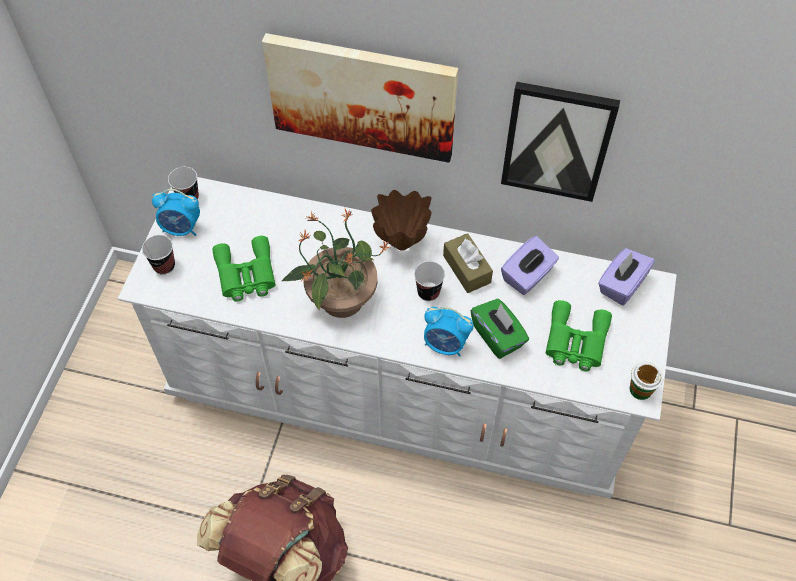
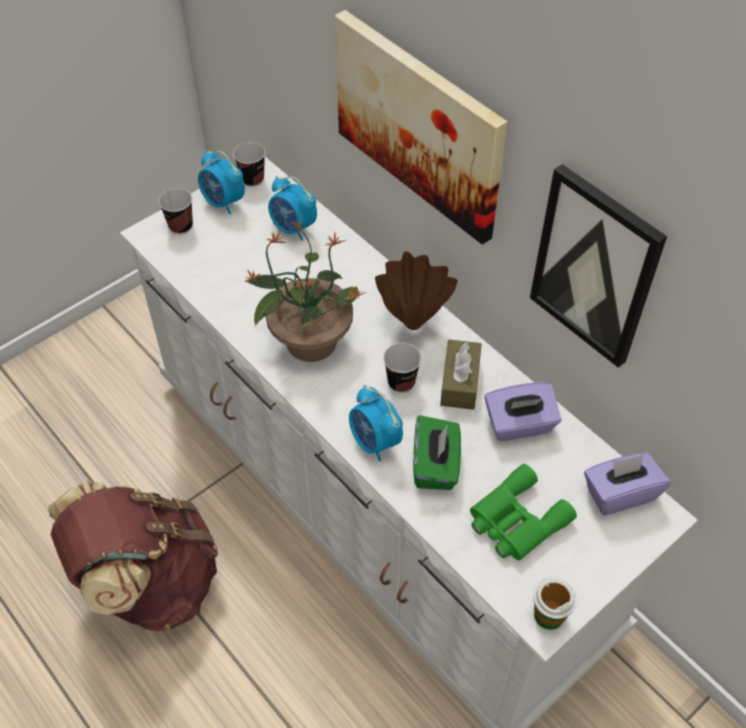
camera: 35 degrees right, 5 degrees down
green binoculars [212,236,275,302] -> none
none -> alarm clock [268,176,317,241]

